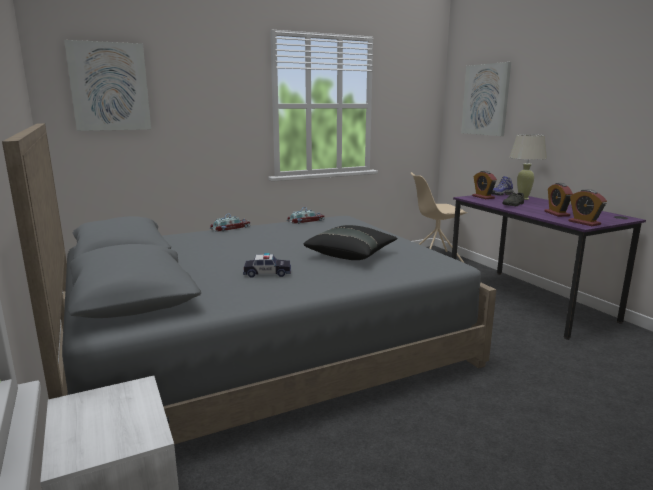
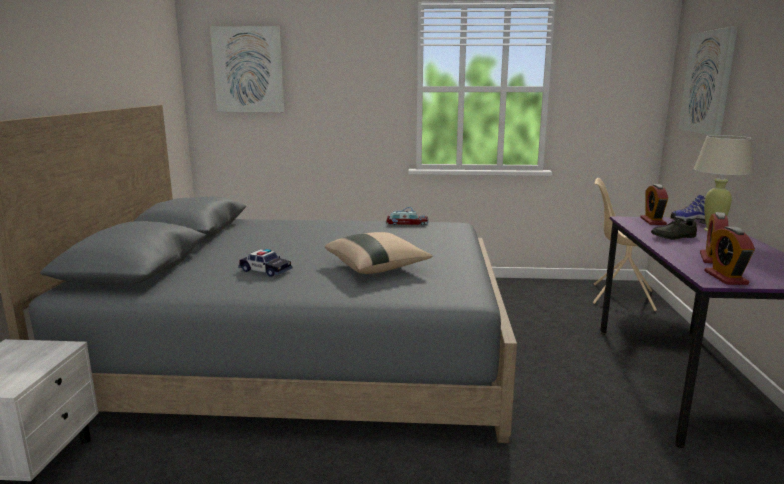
camera: 30 degrees right, 0 degrees up
toy car [210,213,251,232] -> none
black pillow [304,225,397,260] -> beige pillow [325,232,433,274]

